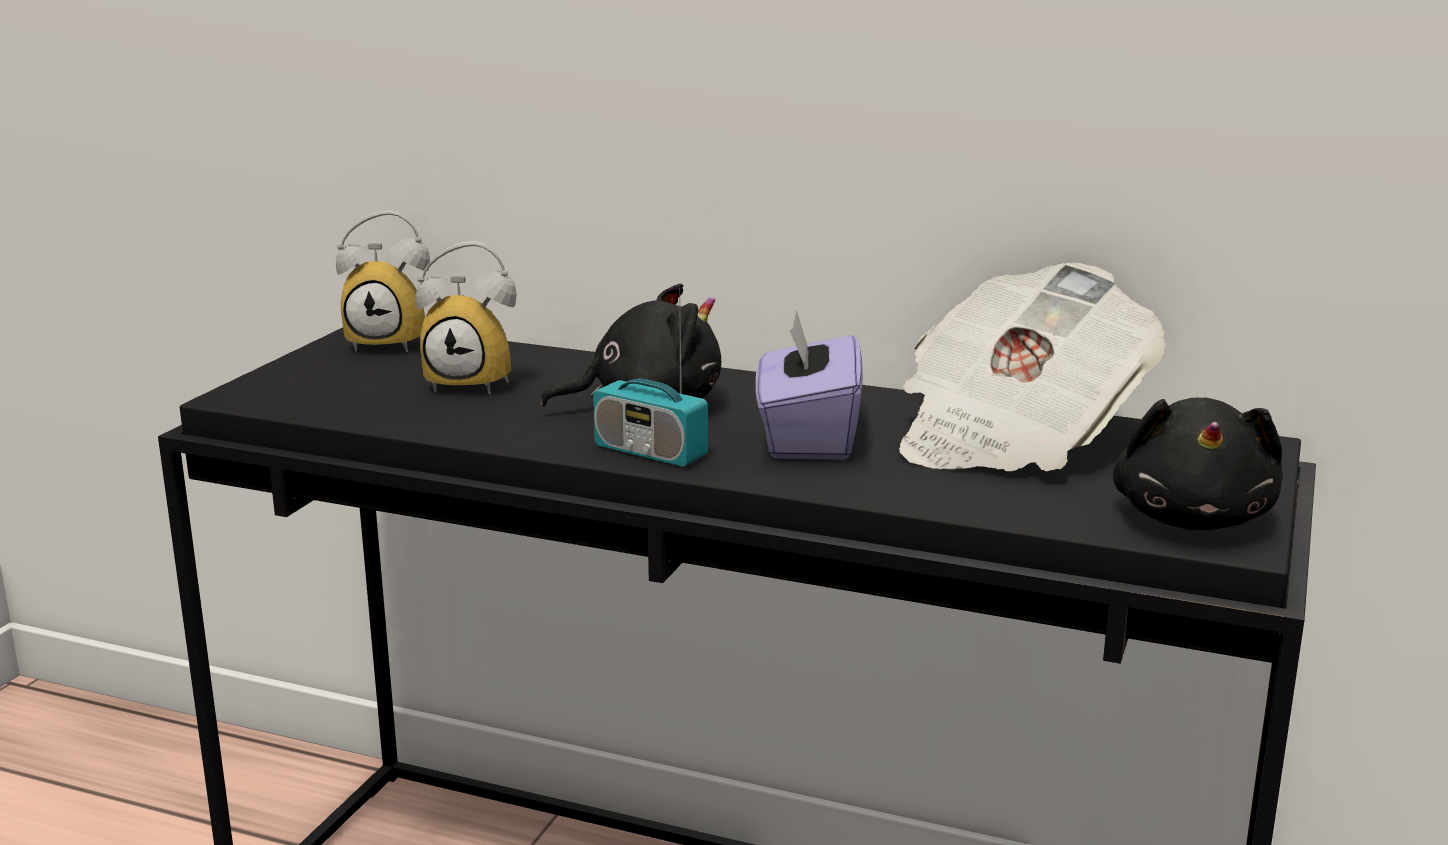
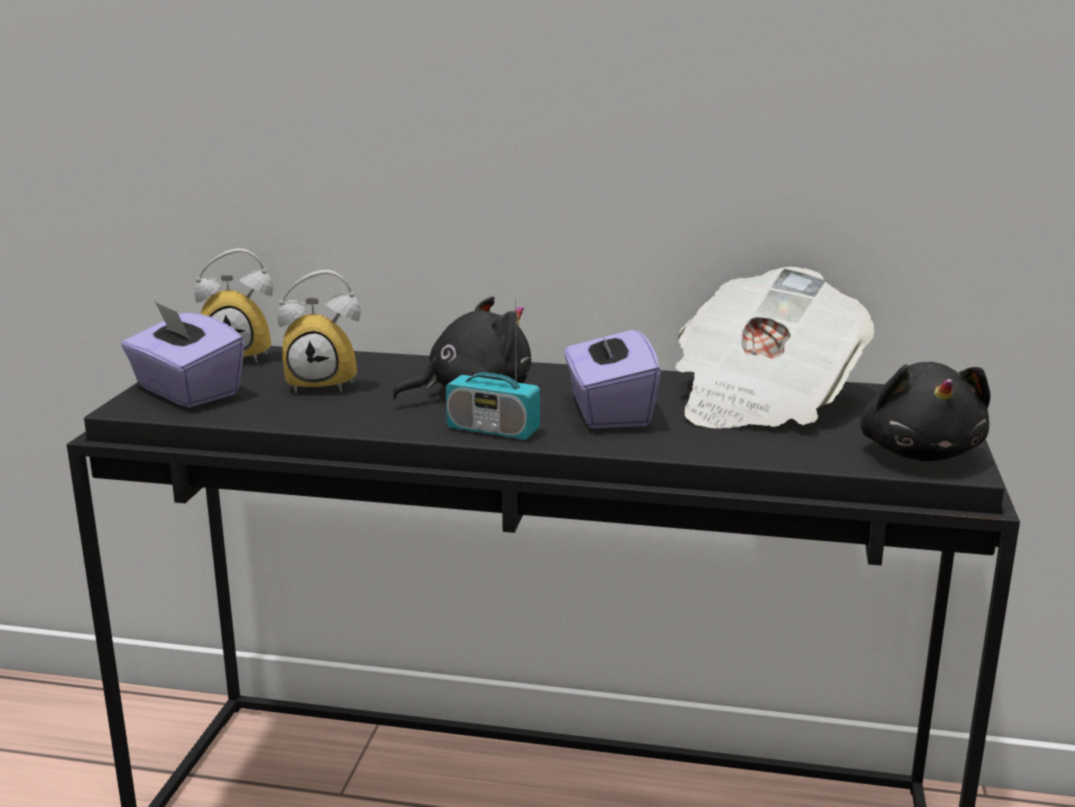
camera: 10 degrees left, 0 degrees up
none -> purple tissue box [122,301,245,408]

